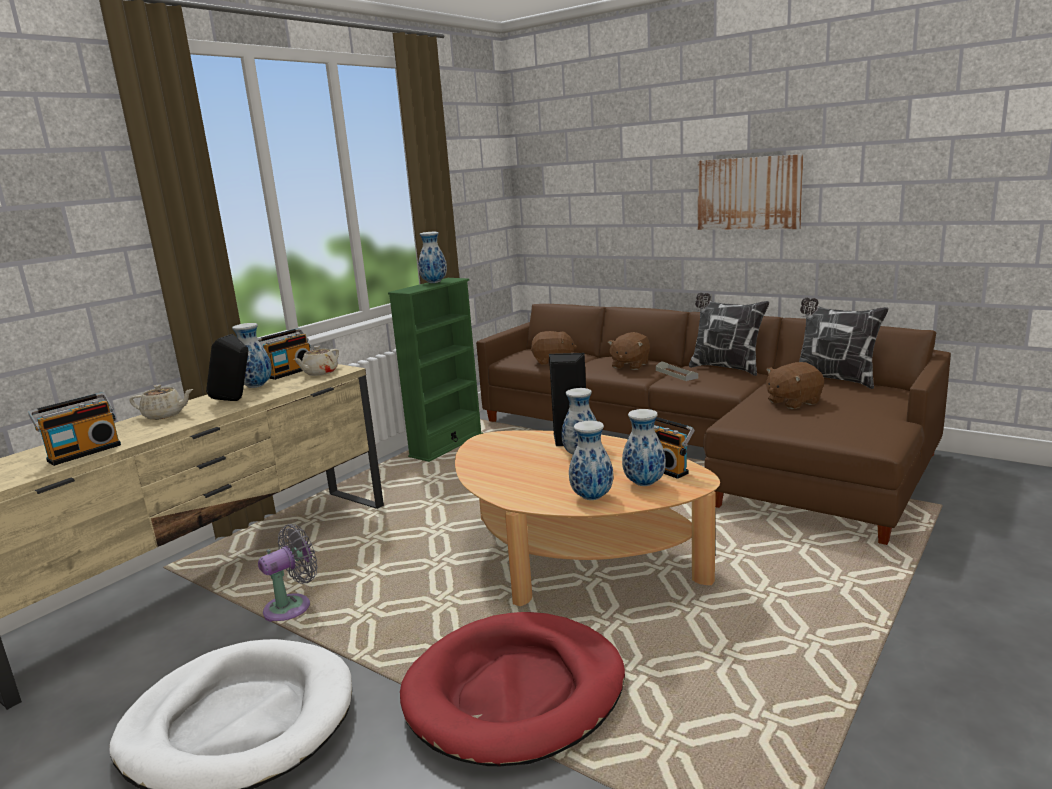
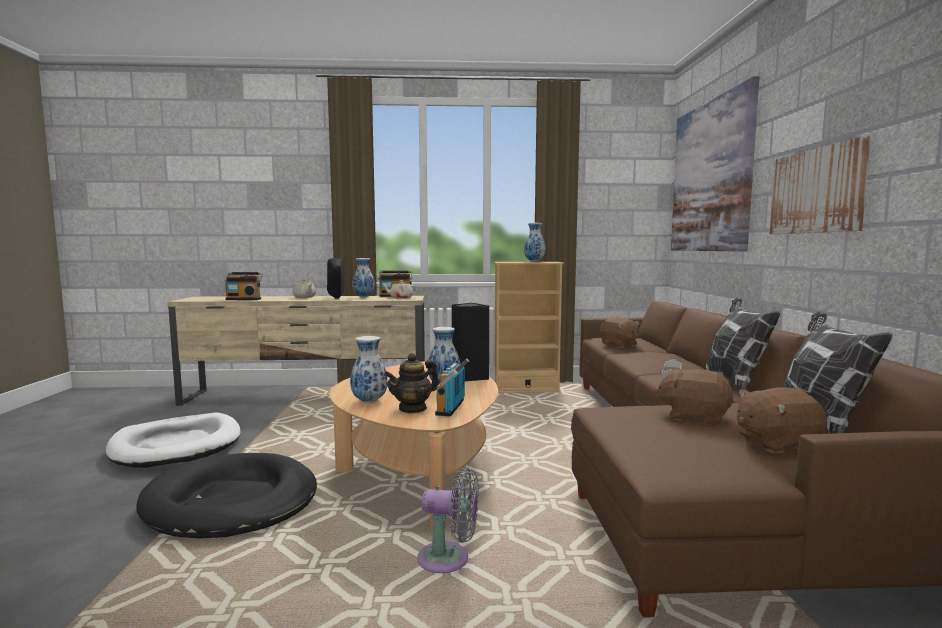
camera: 50 degrees right, 10 degrees down
grey fan [258,524,317,622] -> grey fan moved to [417,468,479,573]
green bookcase [388,278,483,462] -> beige bookcase [494,262,564,393]
red dog bed [400,612,625,766] -> black dog bed [136,453,317,539]
brown plush toy [608,332,650,370] -> brown plush toy moved to [737,387,827,453]
vase [622,409,666,486] -> teapot [384,353,439,413]
none -> picture [671,76,759,252]

